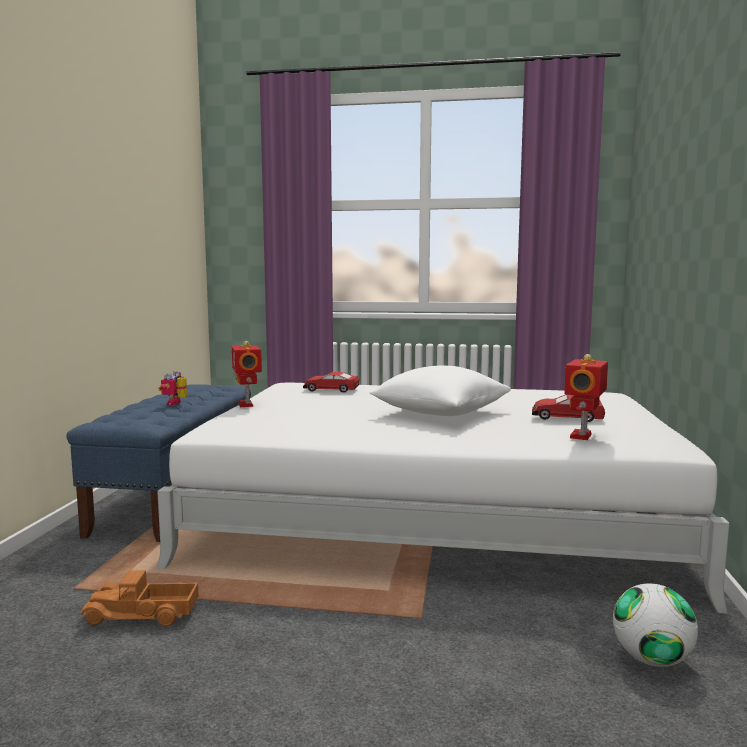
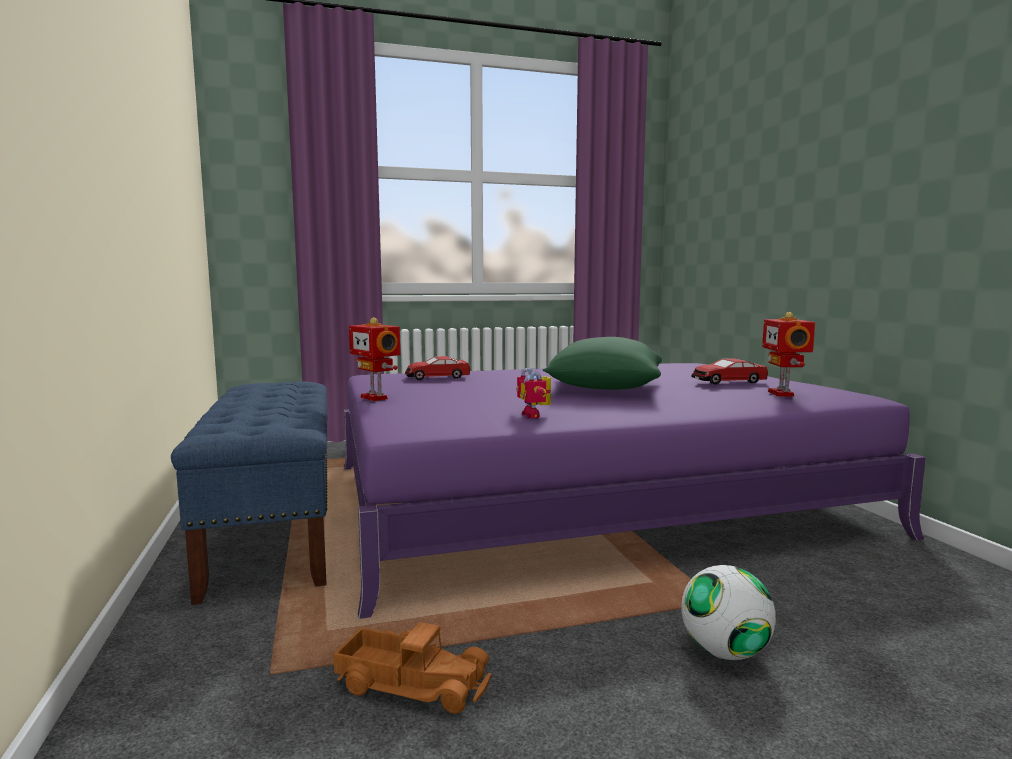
camera: 25 degrees left, 0 degrees up
toy truck [80,570,199,626] -> toy truck turned 135 degrees counterclockwise [333,622,491,714]
white bed [157,383,730,614] -> purple bed [344,363,926,619]
toy robot [158,371,187,406] -> toy robot moved to [517,368,551,418]
white pillow [370,366,511,416] -> green pillow [543,337,662,390]
football [613,583,698,667] -> football moved to [681,565,776,660]

